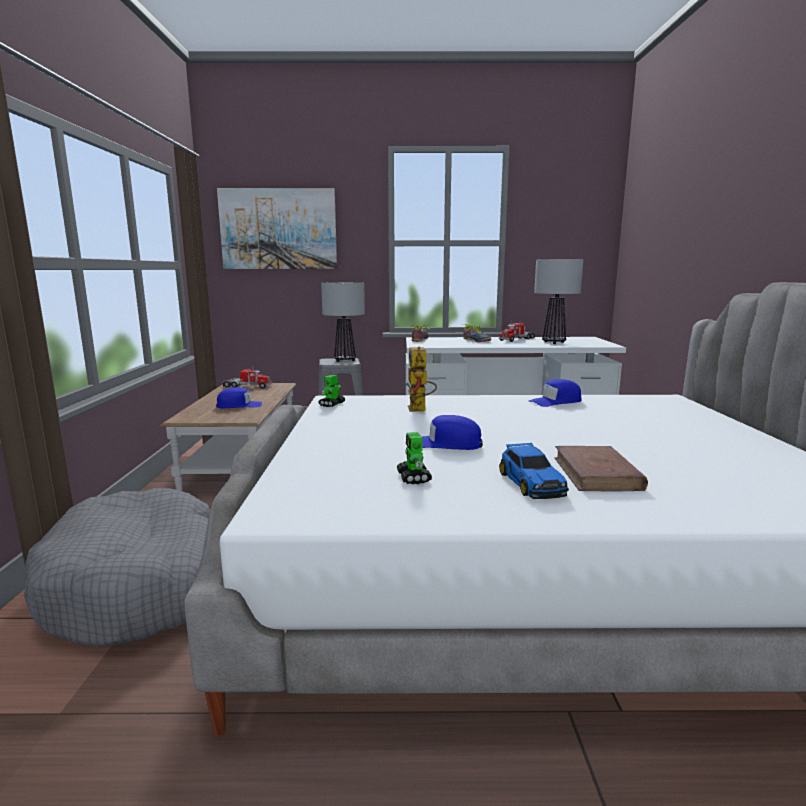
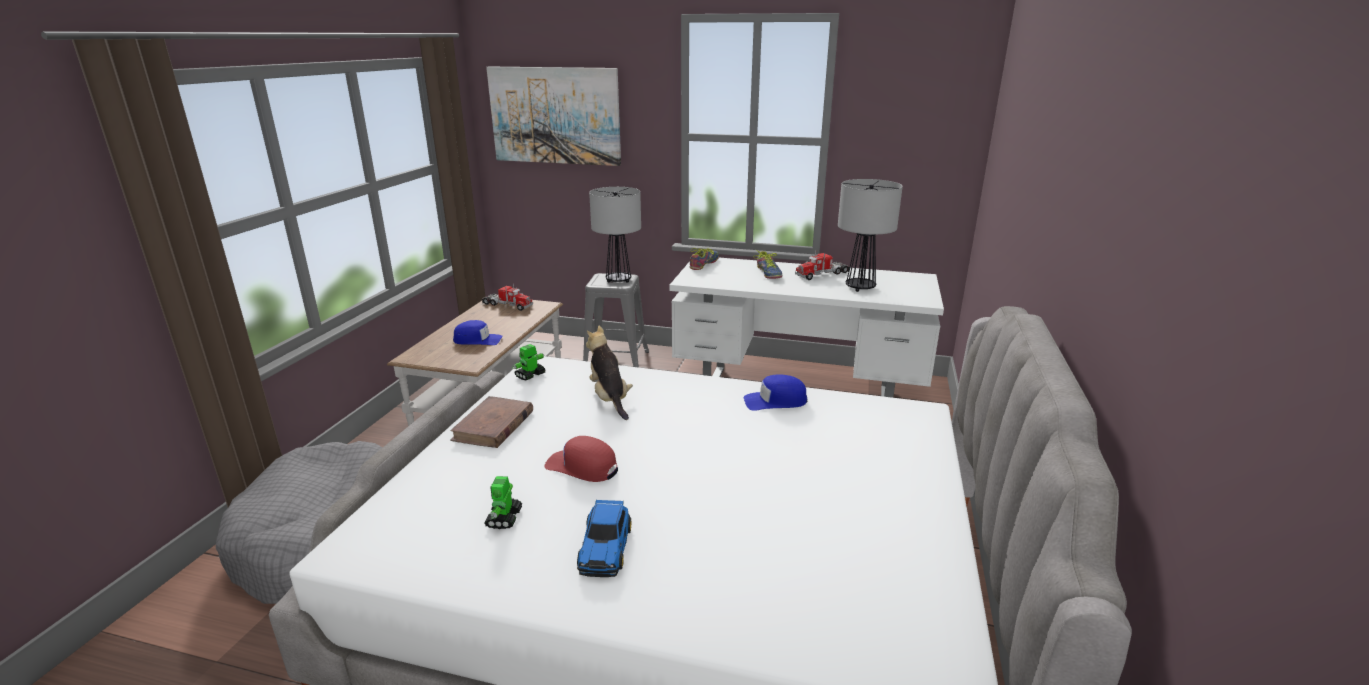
camera: 15 degrees right, 10 degrees up
toy robot [405,346,437,412] -> plush toy [586,326,633,420]
blue cap [422,415,483,450] -> red cap [544,436,618,482]
brown book [555,446,648,492] -> brown book moved to [450,396,533,448]

